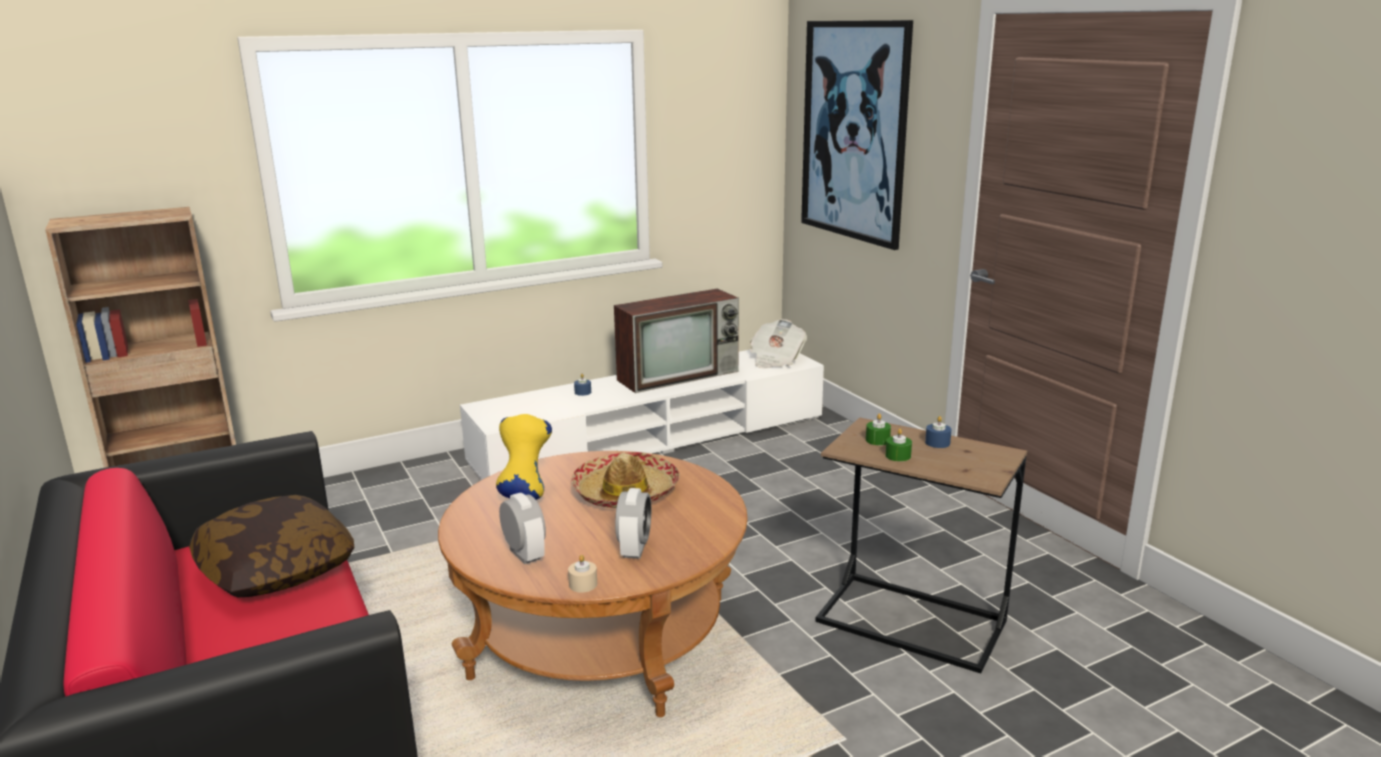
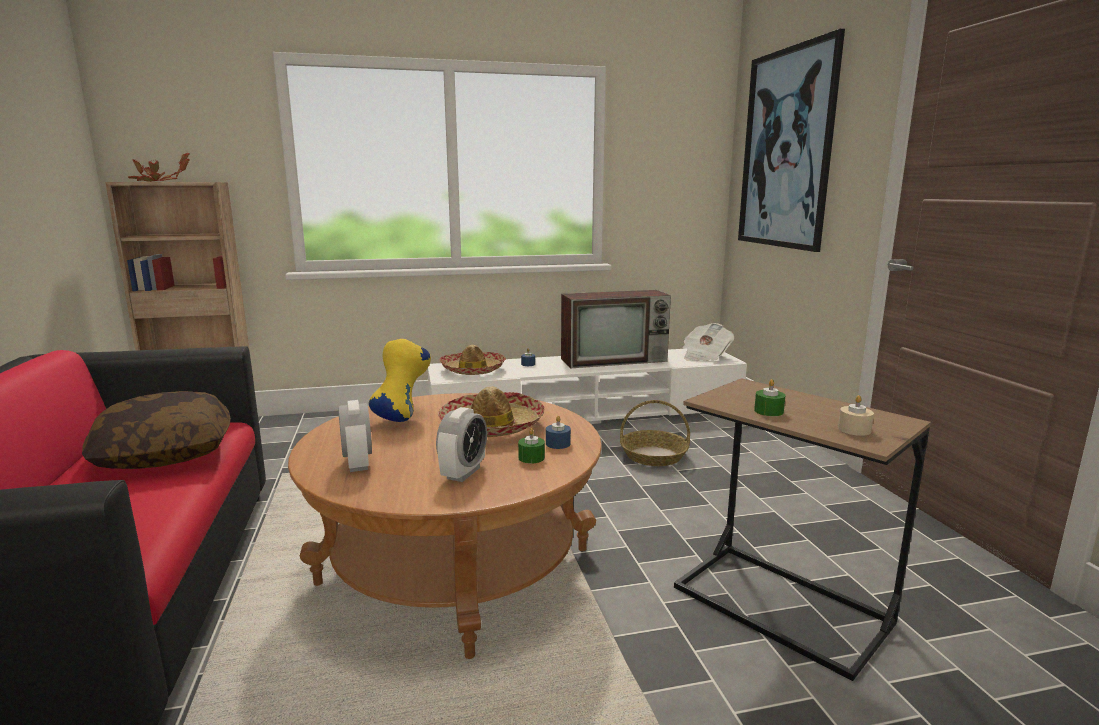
camera: 15 degrees right, 5 degrees down
beige candle [568,555,597,593] -> beige candle moved to [838,395,874,436]
green candle [866,414,891,445] -> green candle moved to [518,428,545,464]
blue candle [925,416,952,448] -> blue candle moved to [546,416,571,449]
none -> potted plant [128,152,190,182]
none -> hat [440,345,506,375]
none -> basket [620,400,690,466]

